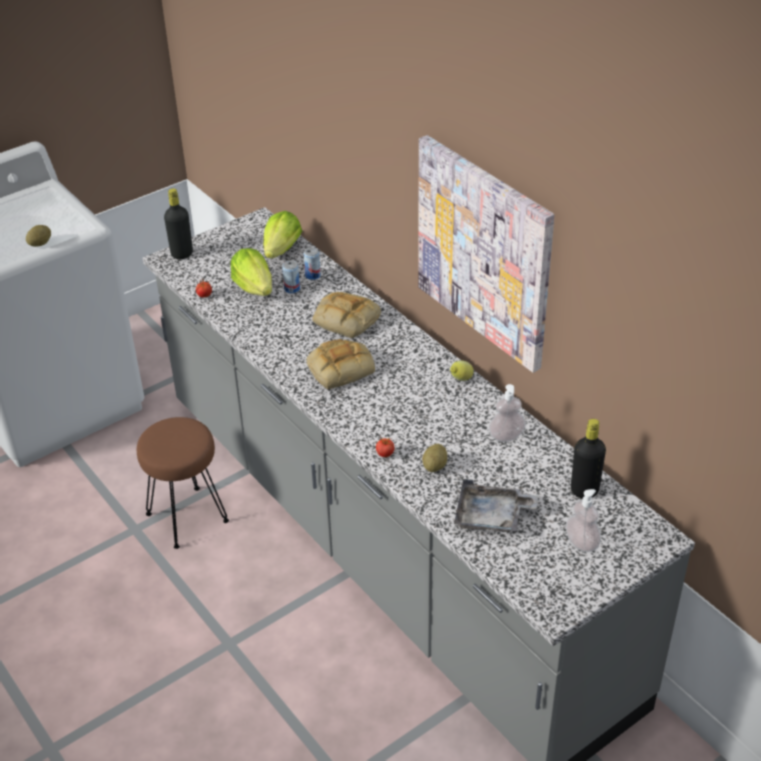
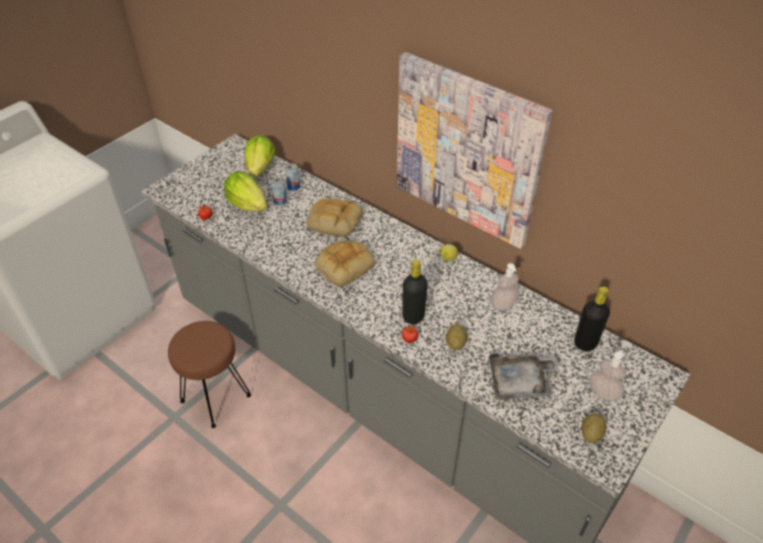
camera: 15 degrees left, 5 degrees up
potato [26,225,51,247] -> potato moved to [581,413,607,443]
black bottle [164,188,193,259] -> black bottle moved to [402,259,427,324]

